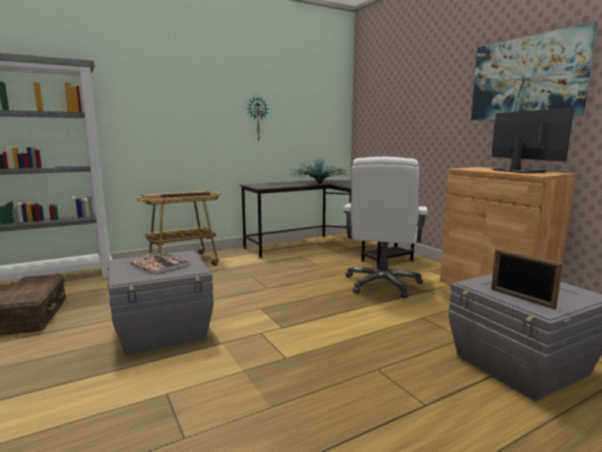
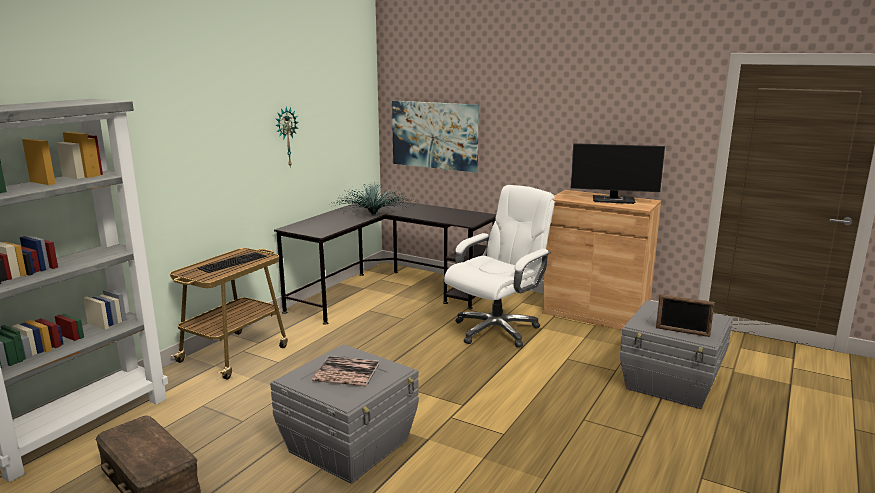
camera: 30 degrees left, 5 degrees up
white office chair [343,157,428,298] -> white office chair turned 120 degrees counterclockwise [444,185,555,347]
picture [471,22,597,120] -> picture moved to [392,101,479,172]
monitor [492,108,574,173] -> monitor turned 150 degrees clockwise [571,143,665,204]

